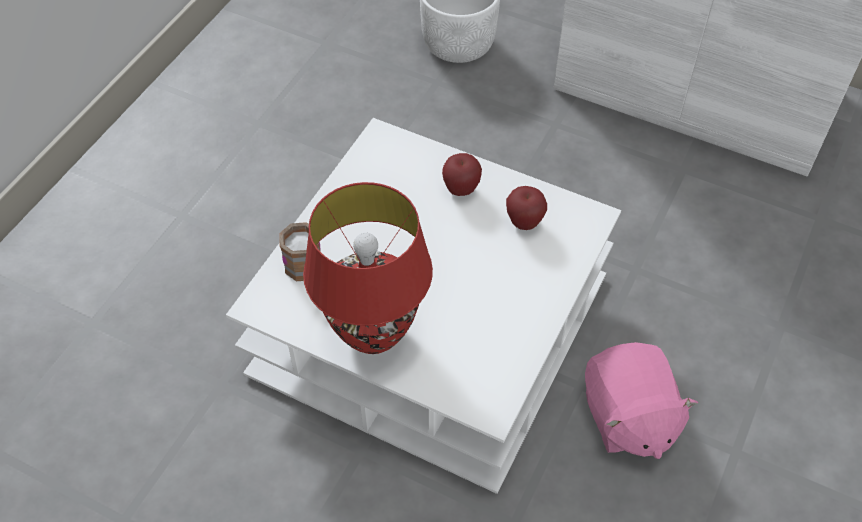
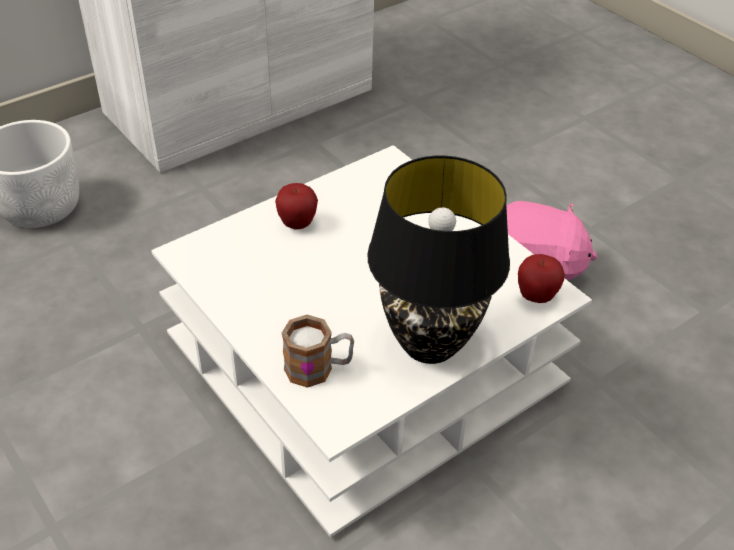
camera: 65 degrees left, 10 degrees down
red table lamp [303,182,433,354] -> black table lamp [367,156,510,364]
apple [506,186,547,230] -> apple moved to [518,254,565,303]

